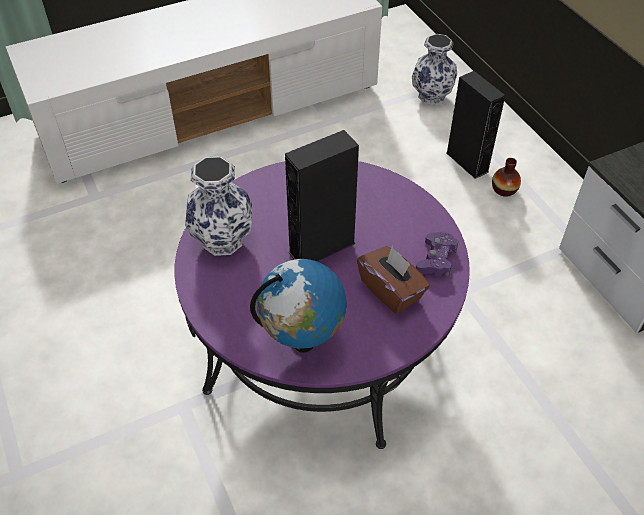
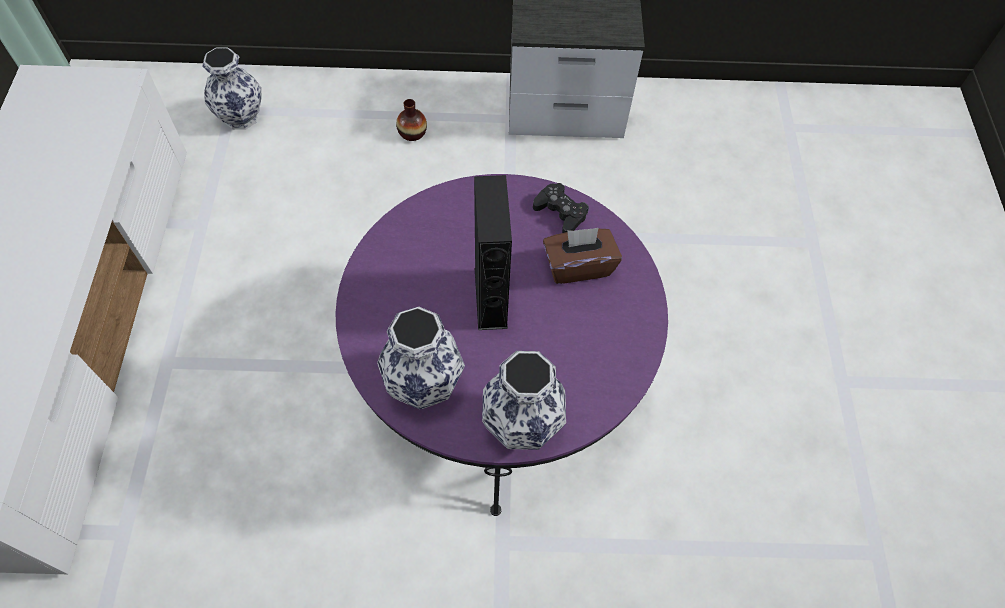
camera: 65 degrees left, 10 degrees up
globe [250,259,347,353] -> none
purple game controller [416,232,458,277] -> black game controller [533,183,589,233]
black speaker [446,71,505,179] -> none
none -> vase [482,351,566,450]

